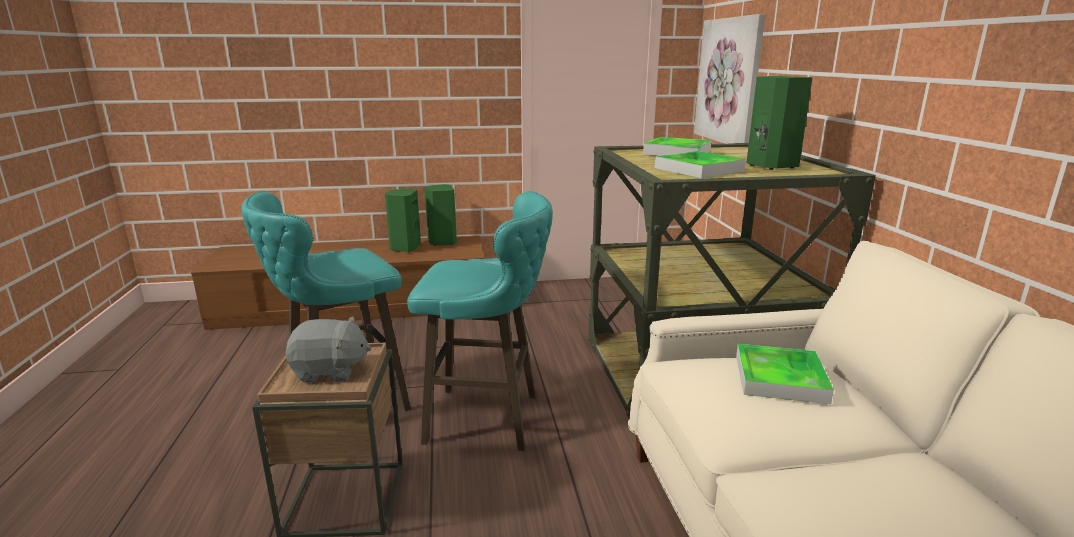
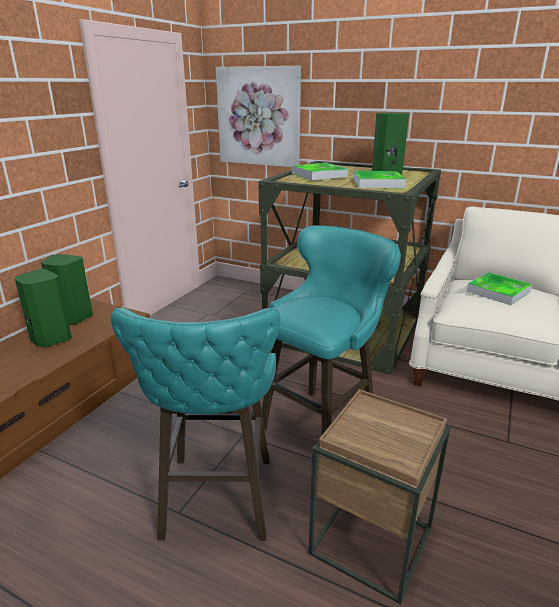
camera: 55 degrees left, 5 degrees up
grey plush toy [286,316,371,383] -> none

